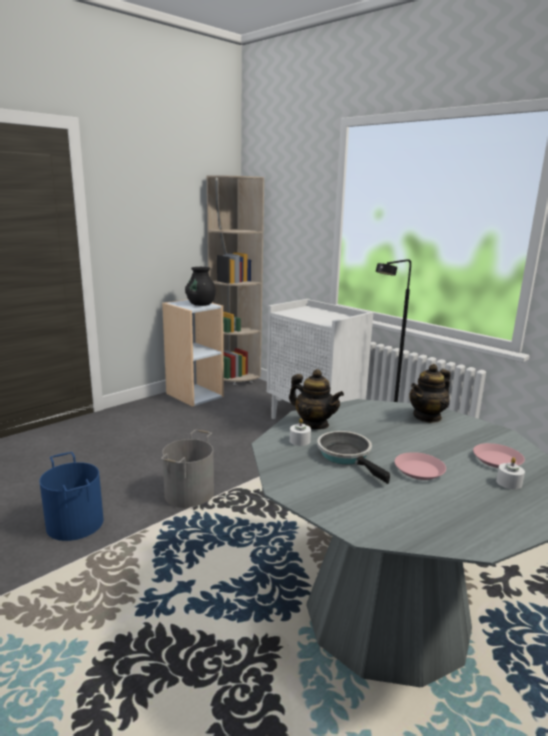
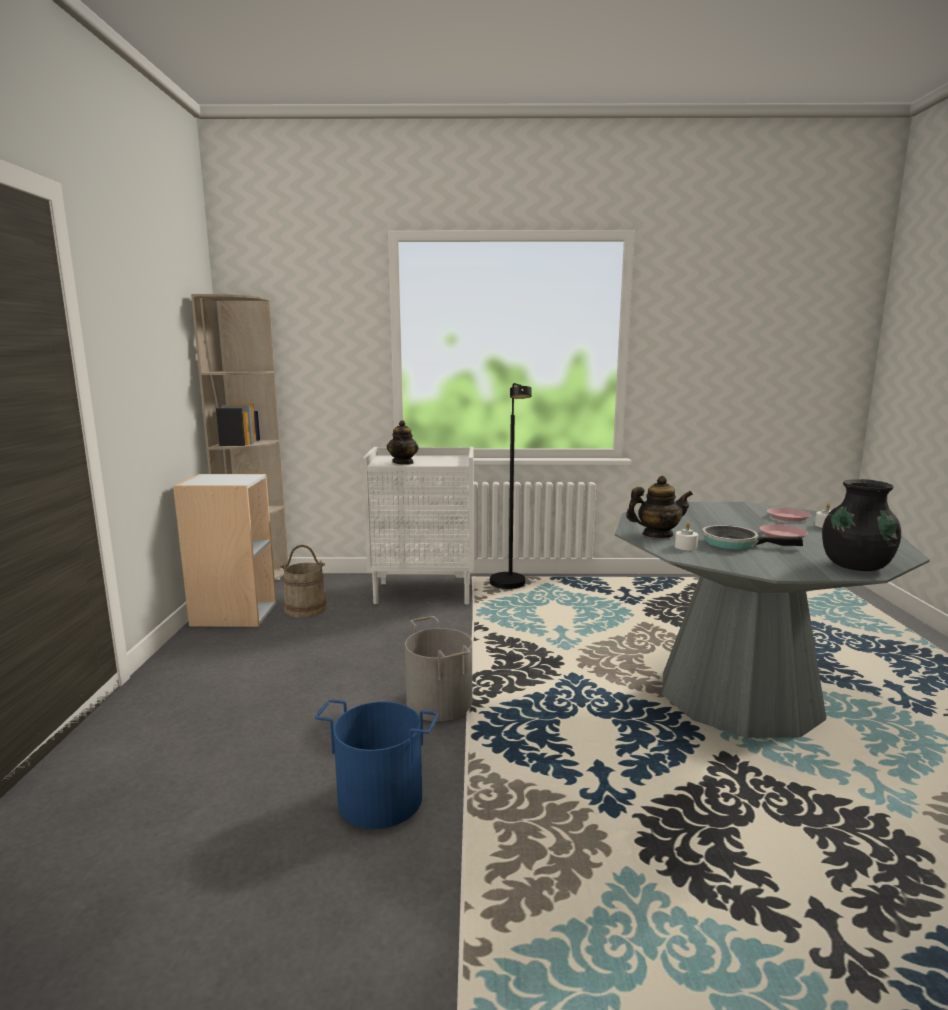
camera: 45 degrees left, 5 degrees down
black vase [185,267,216,306] -> black vase moved to [822,479,901,571]
teapot [409,364,451,423] -> teapot moved to [387,420,419,465]
none -> beige bucket [280,545,327,618]

